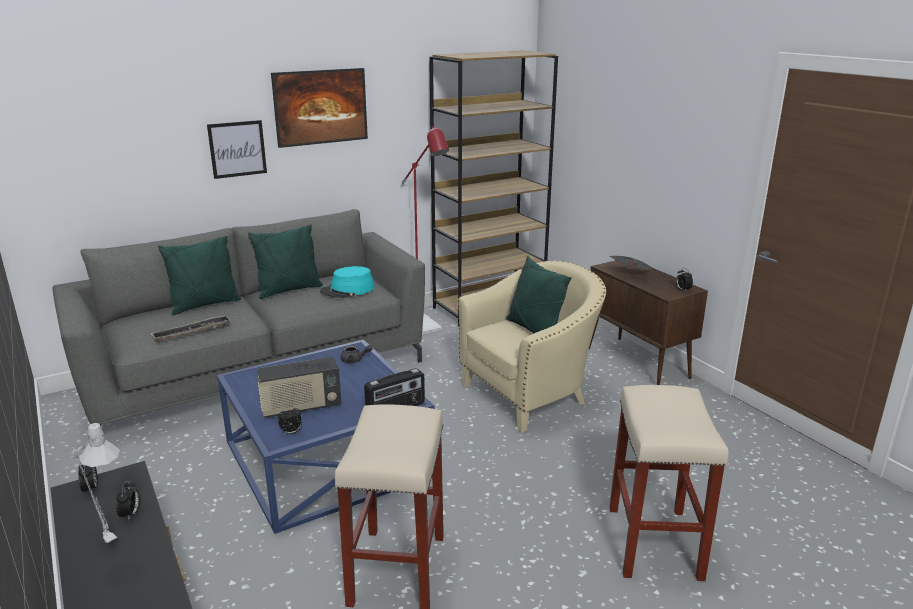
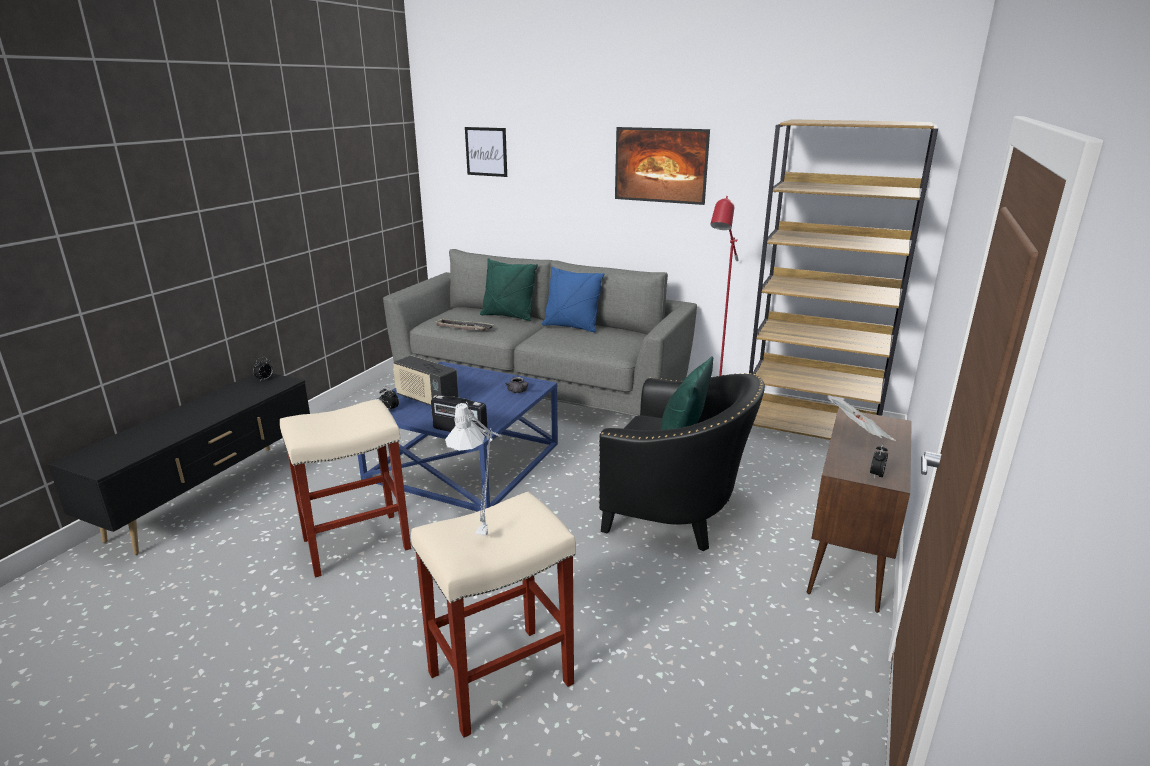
camera: 55 degrees right, 0 degrees up
grey table lamp [68,422,120,543] -> grey table lamp moved to [445,401,502,538]
alarm clock [116,480,140,518] -> none
picture [207,120,267,179] -> picture moved to [465,127,507,177]
green pillow [248,224,323,299] -> blue pillow [542,266,604,332]
turquoise hat [320,266,375,298] -> none
beige armchair [458,260,606,433] -> black armchair [599,373,765,551]

